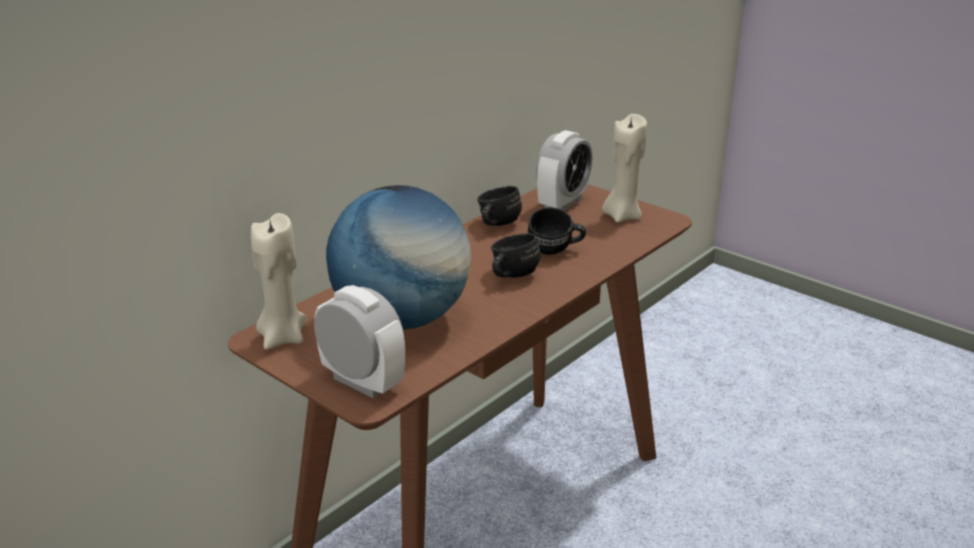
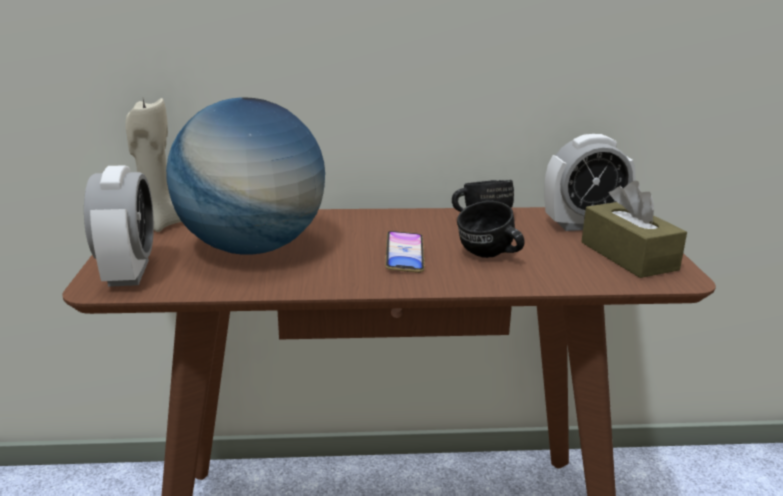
camera: 45 degrees right, 5 degrees down
black mug [491,233,540,278] -> phone [385,231,425,273]
beige candle [602,114,647,223] -> brown tissue box [581,181,687,278]

